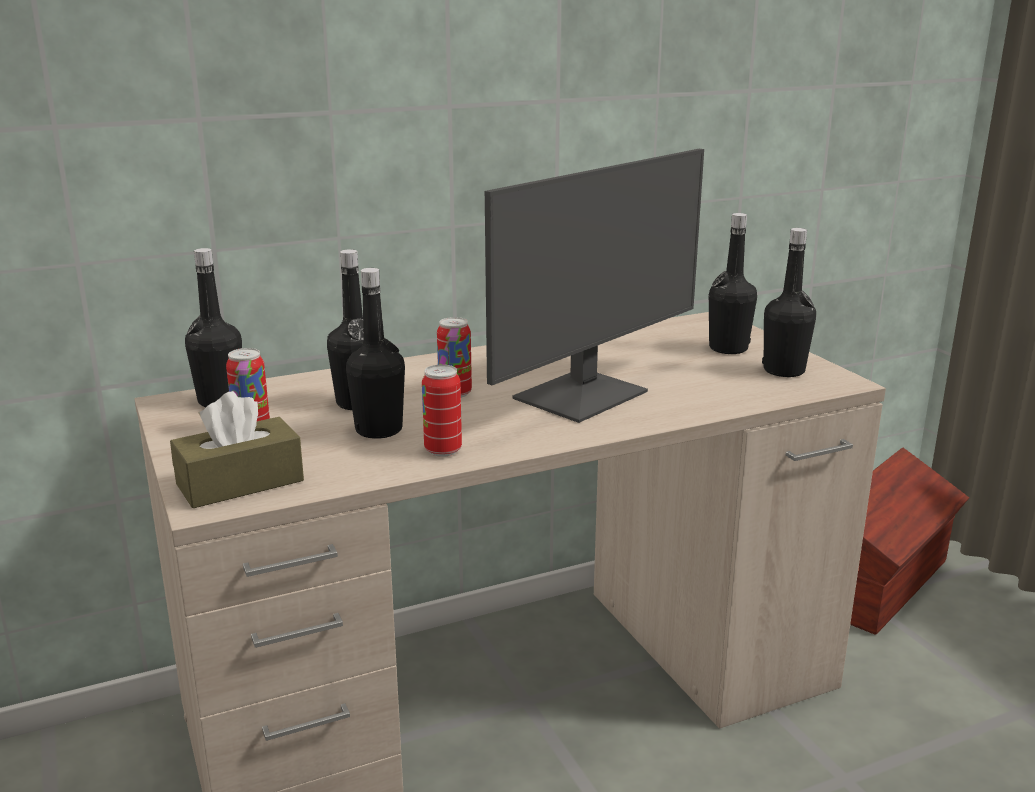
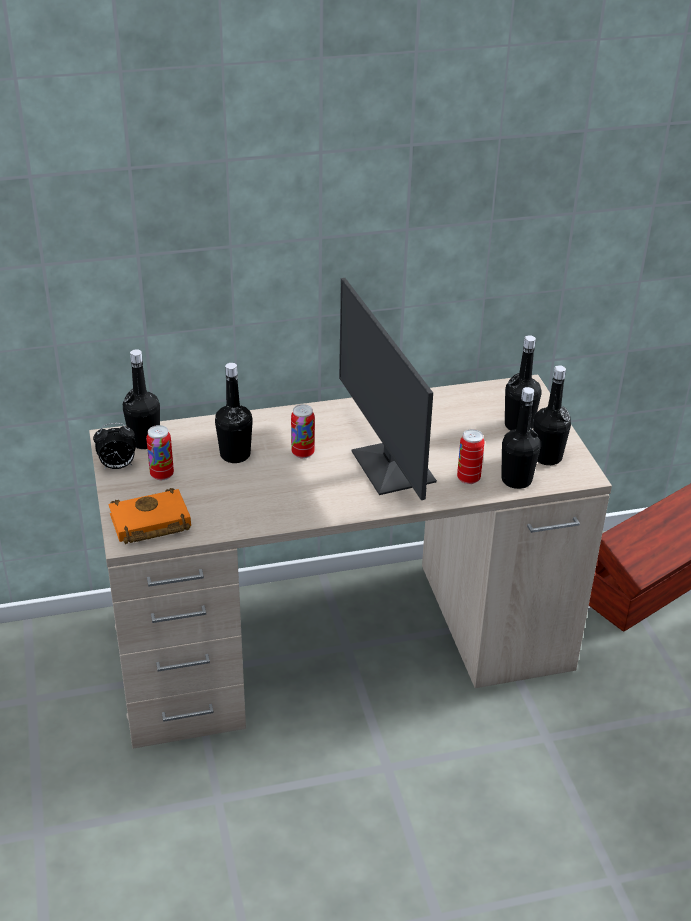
camera: 10 degrees right, 15 degrees up
brown tissue box [170,391,304,508] -> orange book [109,488,191,544]
black bottle [346,268,405,439] -> black bottle moved to [501,387,541,489]
can [422,365,462,457] -> can moved to [457,429,485,484]
monitor [485,149,704,423] -> monitor turned 105 degrees clockwise [339,278,437,500]
none -> alarm clock [93,423,136,470]

